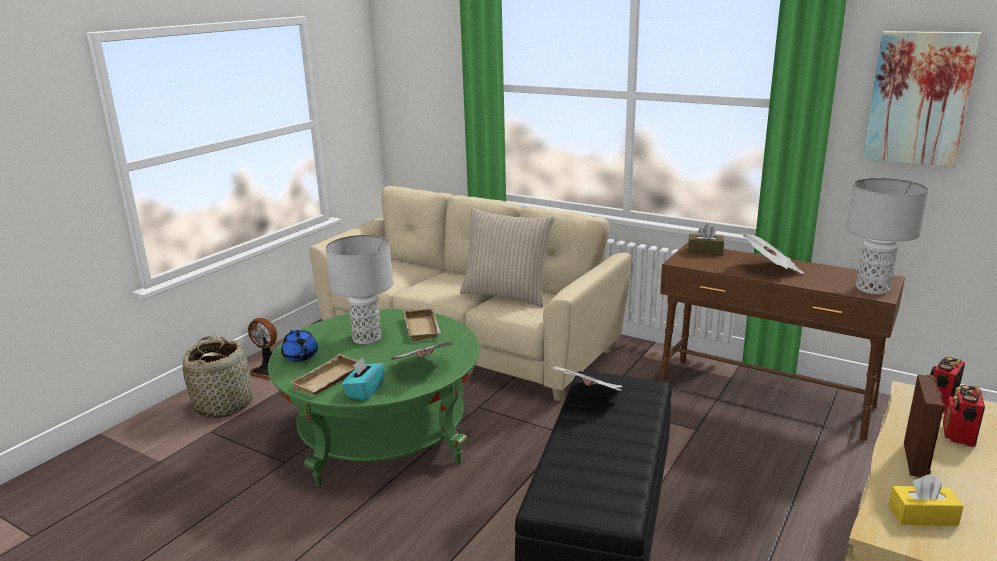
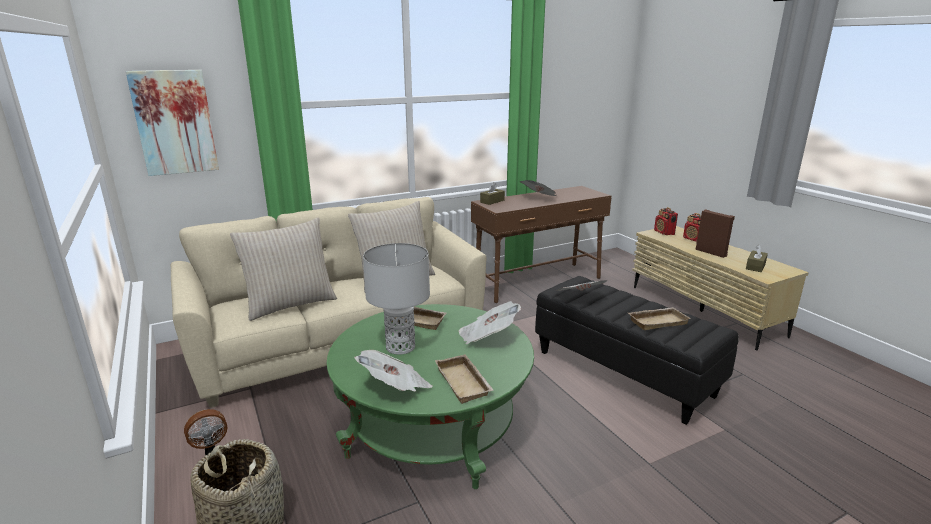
camera: 60 degrees left, 0 degrees up
blue teapot [281,330,318,362] -> newspaper [354,350,432,391]
turquoise tissue box [342,357,385,401] -> none
white table lamp [846,178,929,295] -> none
picture [863,31,982,167] -> picture moved to [126,70,219,176]
yellow tissue box [888,474,964,526] -> brown tissue box [746,245,768,272]
none -> beige pillow [230,217,337,321]
none -> beige tray [628,307,691,330]

